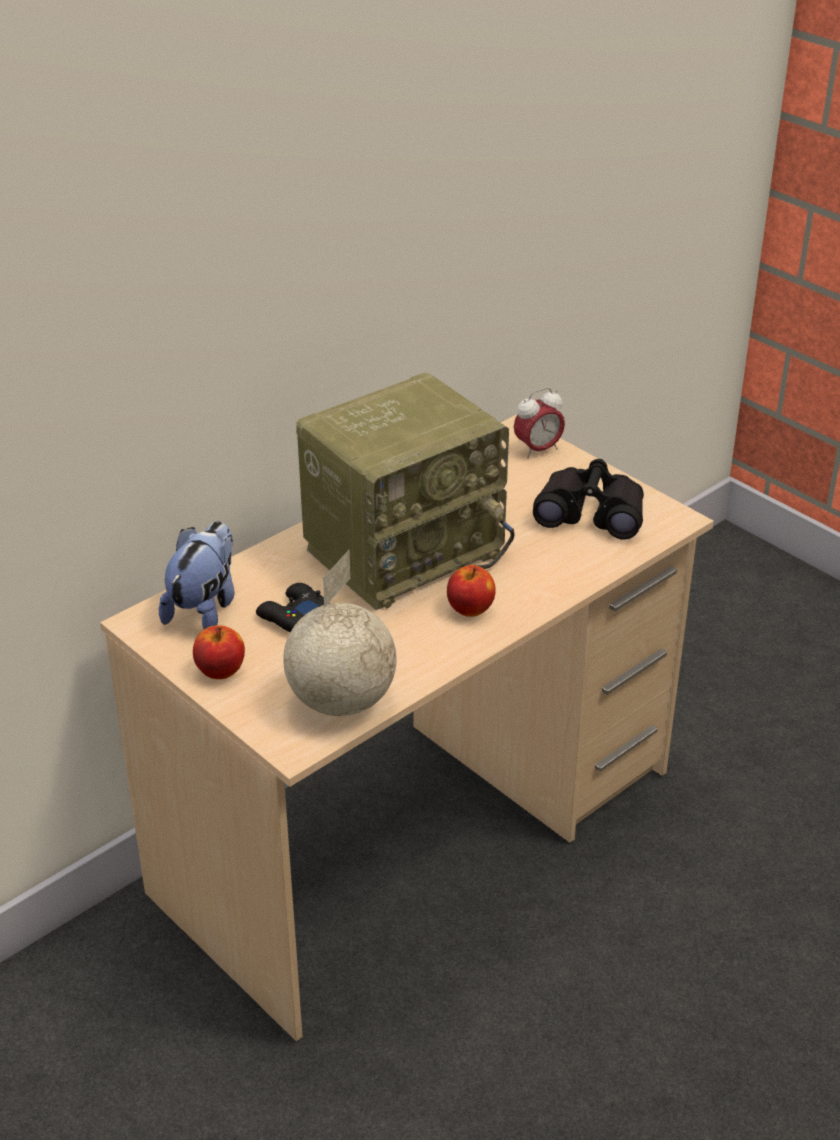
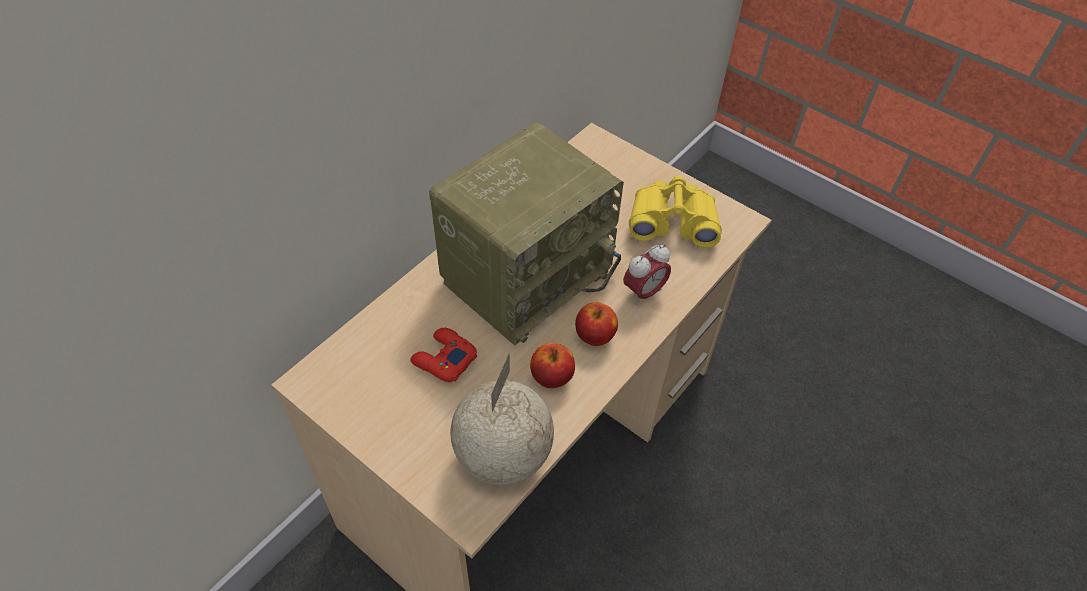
camera: 10 degrees left, 15 degrees up
plush toy [159,521,235,629] -> none
apple [193,625,245,679] -> apple moved to [530,343,575,388]
black game controller [256,583,330,632] -> red game controller [410,328,477,382]
alarm clock [514,387,565,459] -> alarm clock moved to [623,244,671,305]
black binoculars [533,459,644,539] -> yellow binoculars [629,176,722,248]

